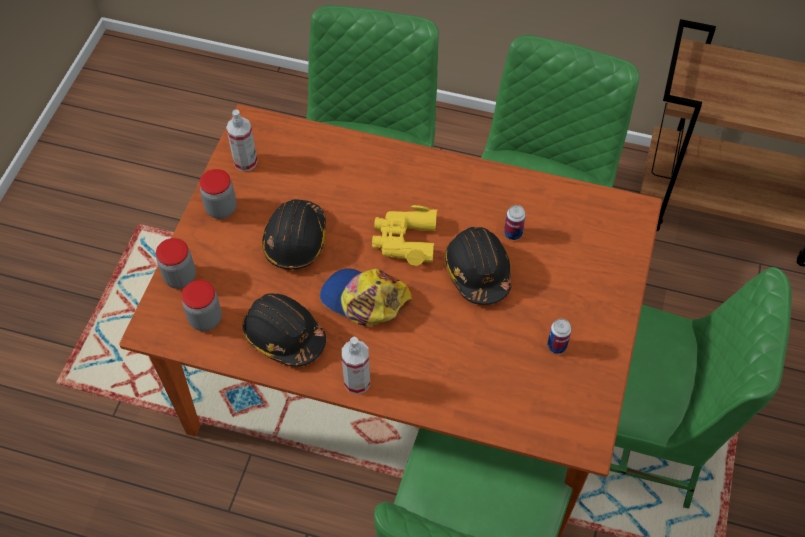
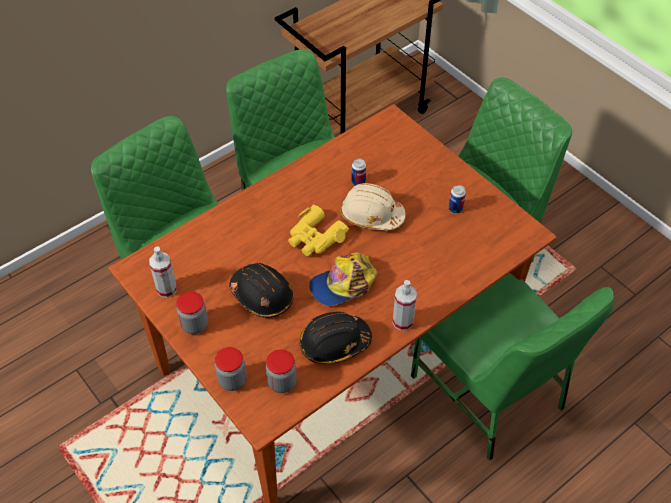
camera: 55 degrees left, 5 degrees down
black hard hat [444,227,512,305] -> beige hard hat [340,183,406,231]

